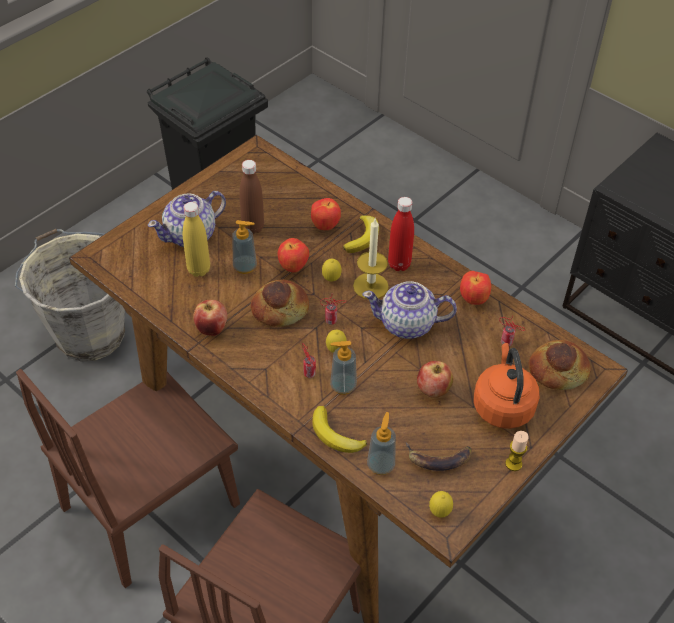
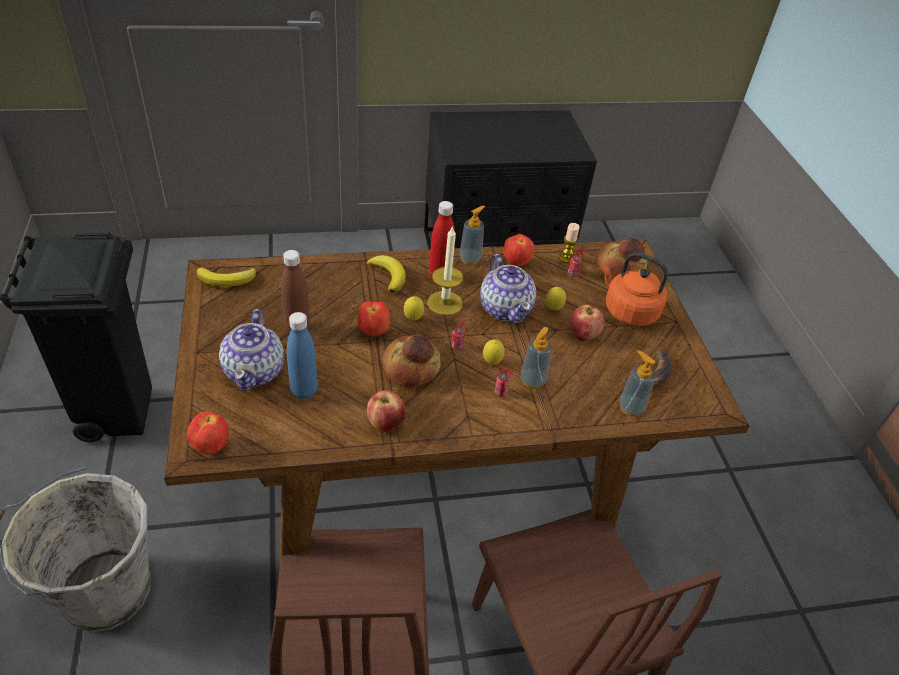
camera: 55 degrees left, 5 degrees down
yellow bottle [183,202,210,277] -> blue bottle [287,312,318,399]
soap dispenser [232,220,257,274] -> soap dispenser moved to [459,205,485,265]
apple [311,198,341,230] -> apple moved to [187,412,229,455]
banana [312,406,367,453] -> banana moved to [197,267,256,287]
teapot [362,281,457,339] -> teapot turned 60 degrees counterclockwise [480,254,536,324]
lemon [429,491,453,518] -> lemon moved to [546,287,566,310]
candle [505,431,529,471] -> candle moved to [560,223,580,263]

